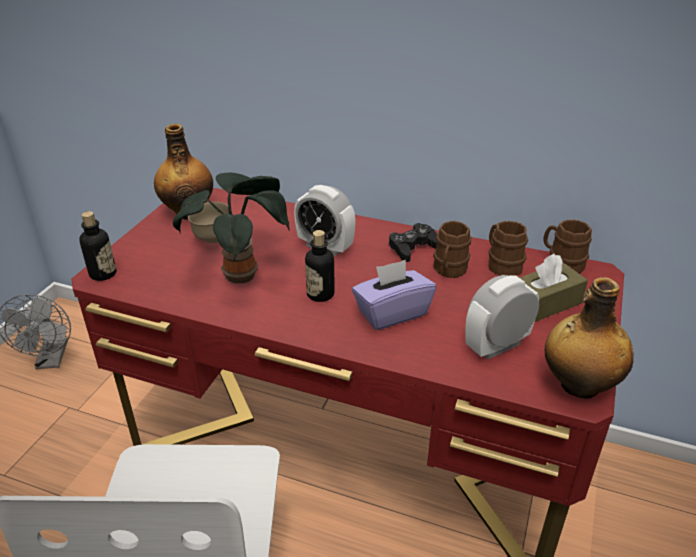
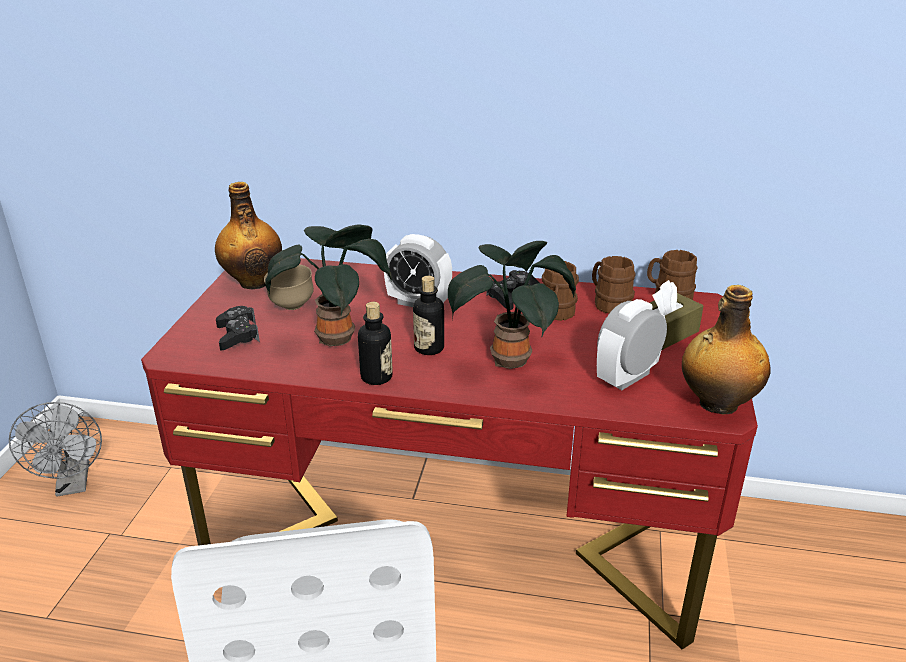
camera: 10 degrees left, 5 degrees down
bottle [79,211,116,281] -> bottle moved to [358,302,393,385]
purple tissue box [352,260,436,330] -> potted plant [448,241,576,369]
none -> black game controller [216,306,260,351]

